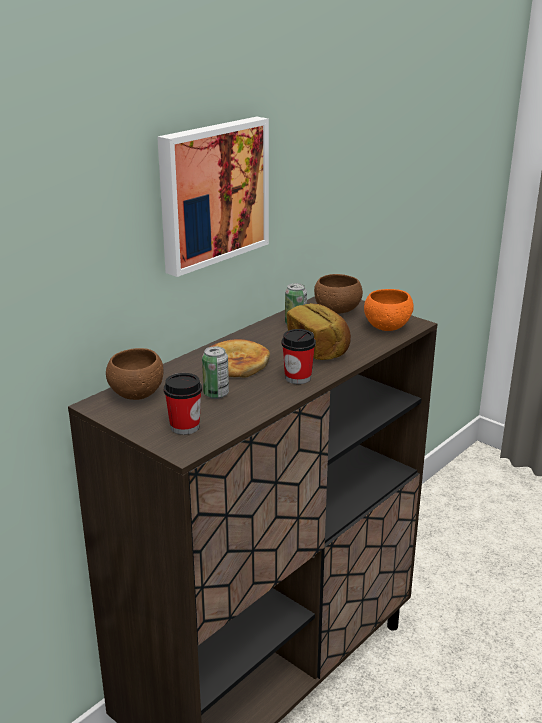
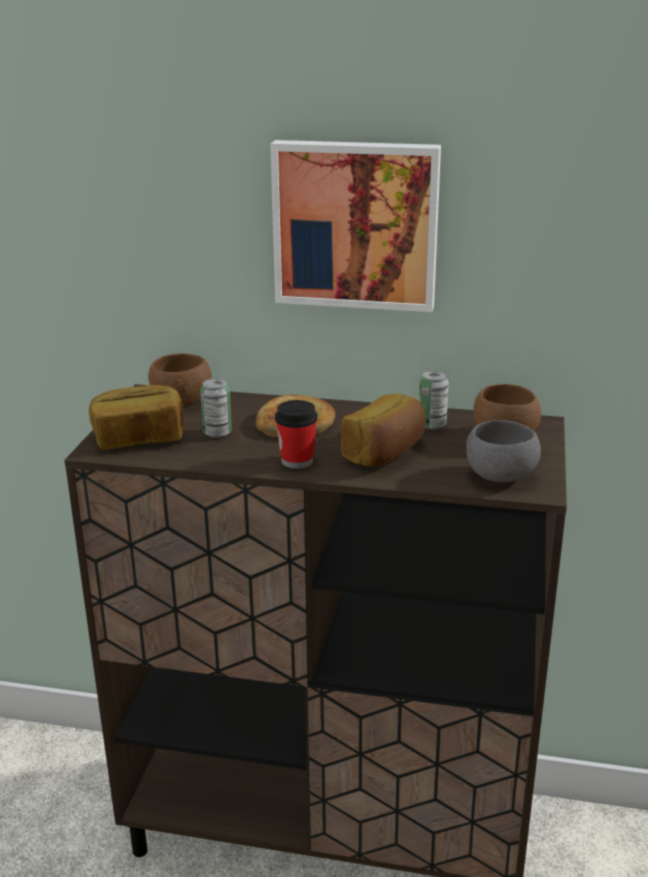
camera: 60 degrees right, 0 degrees up
cup [164,373,202,435] -> bread [89,385,184,450]
orange bowl [364,289,414,331] -> grey bowl [466,420,541,482]

